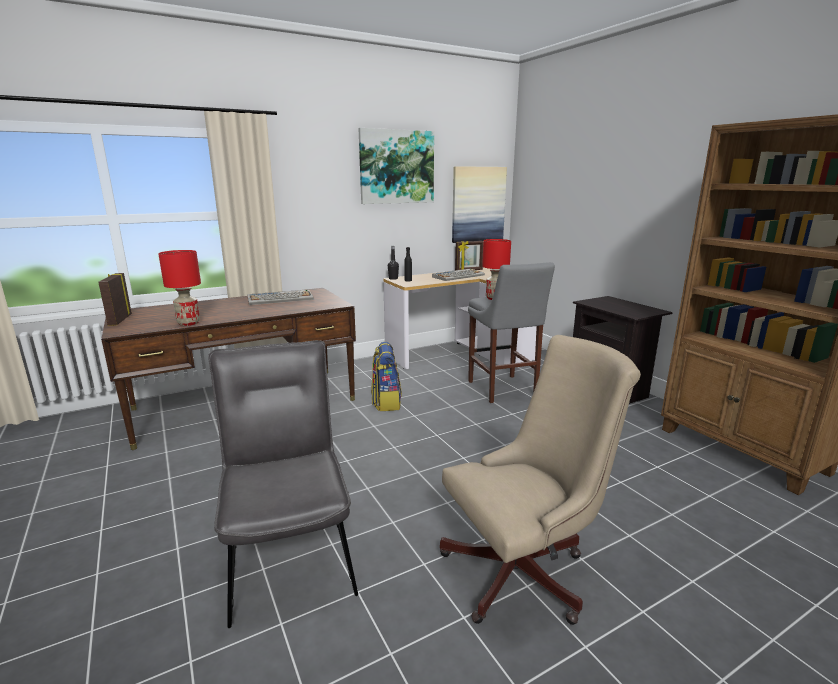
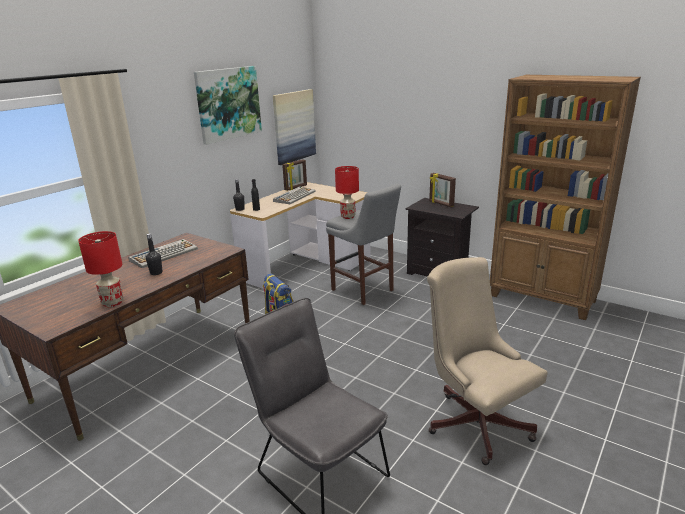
camera: 25 degrees left, 5 degrees up
picture frame [98,273,132,326] -> picture frame moved to [429,173,456,207]
beige office chair [440,335,641,625] -> beige office chair turned 75 degrees counterclockwise [427,257,548,465]
none -> black bottle [146,233,162,275]

